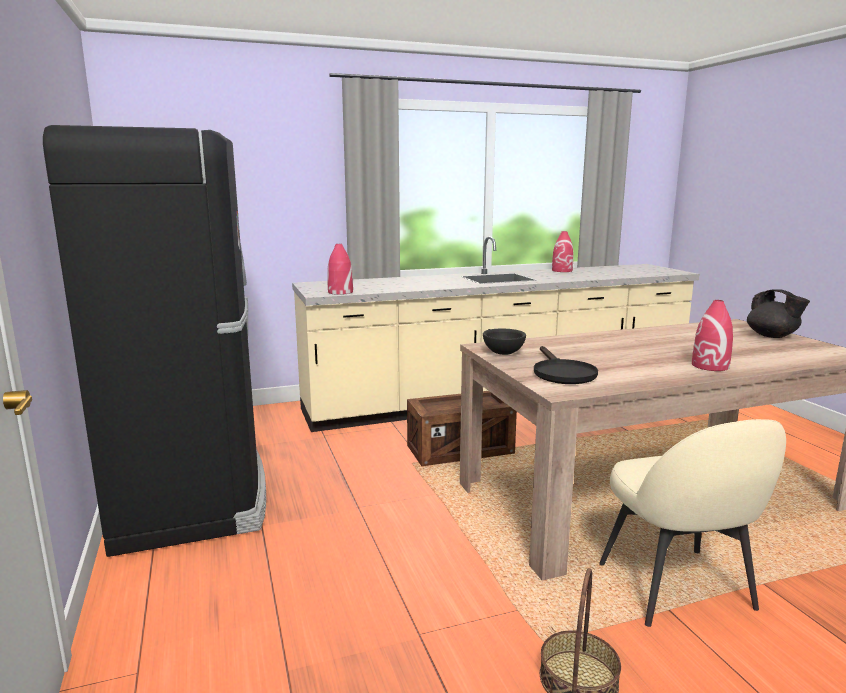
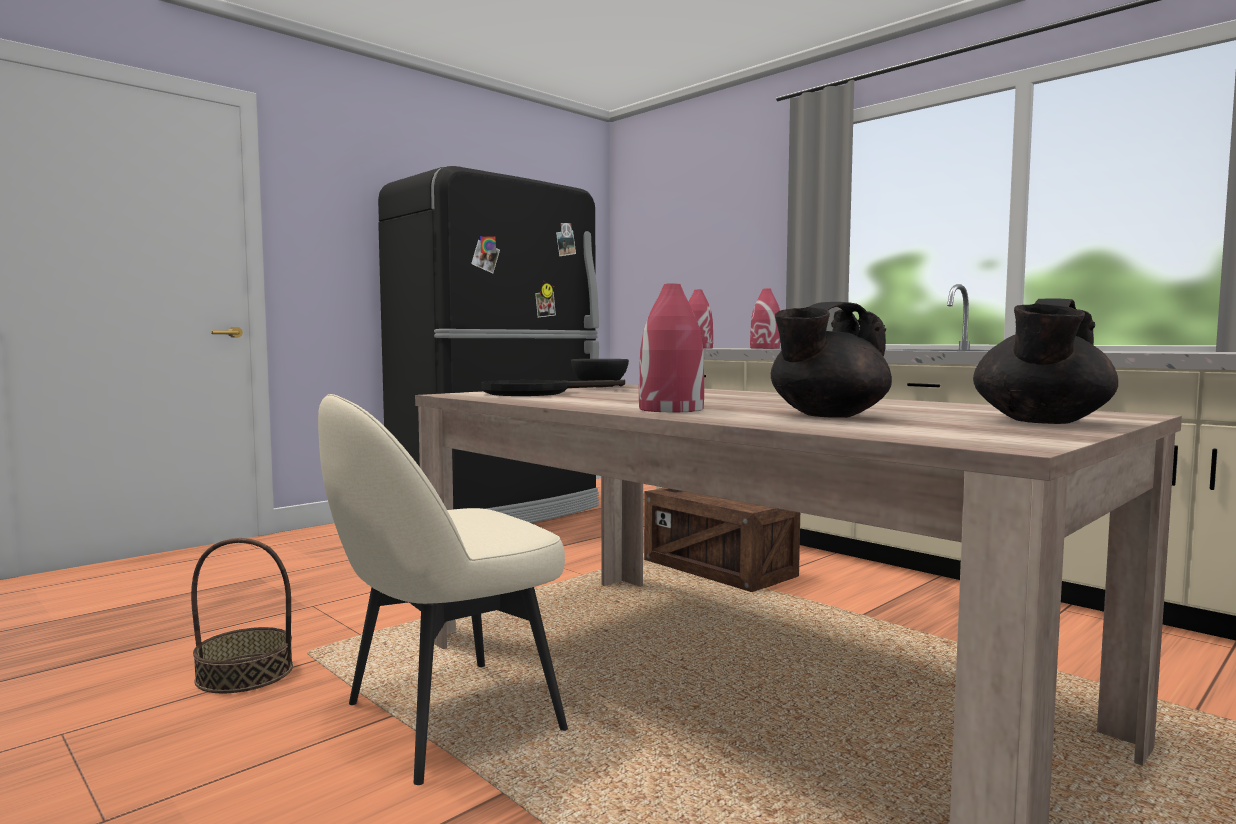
camera: 65 degrees right, 10 degrees down
red vase [552,231,573,272] -> red vase moved to [750,288,781,349]
none -> black teapot [771,302,892,418]

